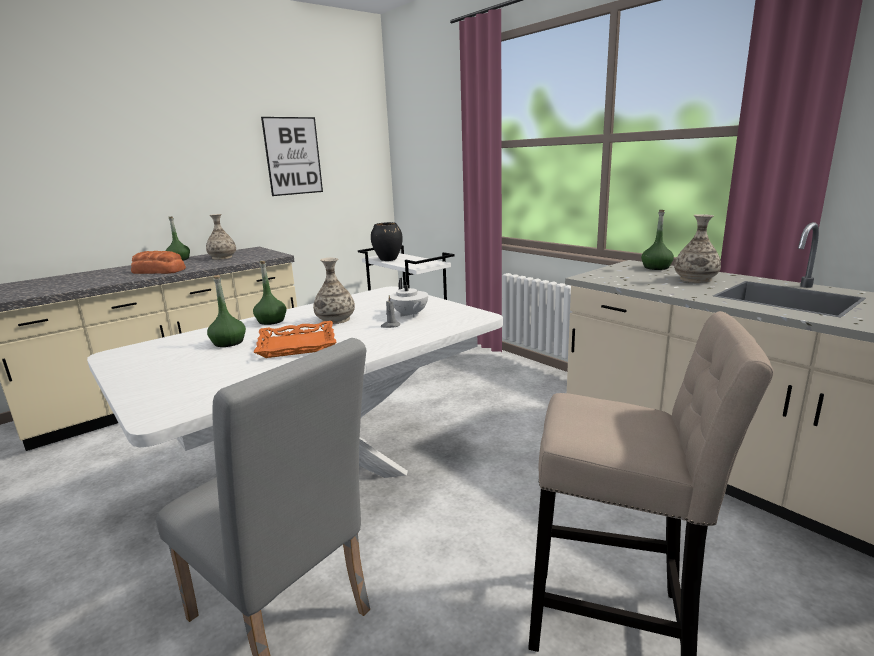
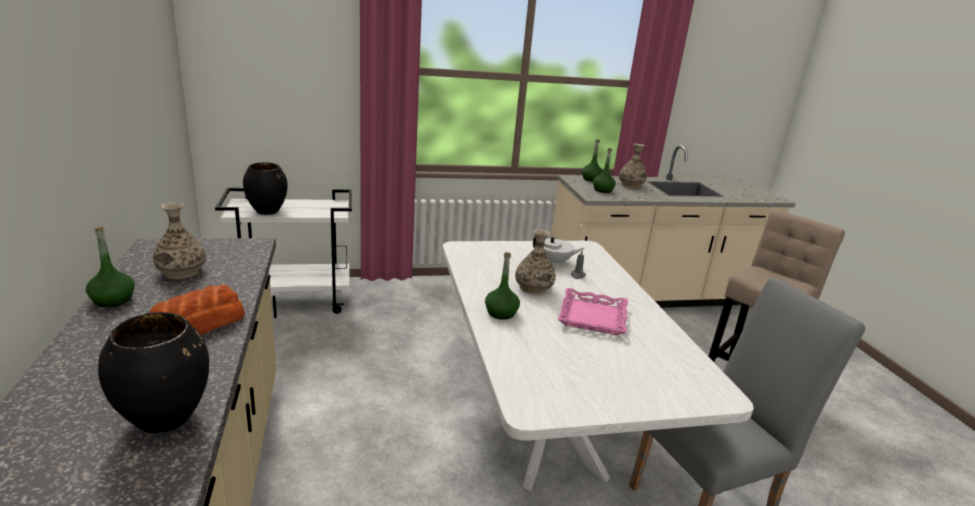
camera: 65 degrees left, 5 degrees up
green bottle [207,275,246,347] -> green bottle moved to [593,148,616,193]
orange tray [254,321,336,358] -> pink tray [558,288,628,335]
picture [261,117,323,196] -> none
none -> black vase [98,312,209,433]

